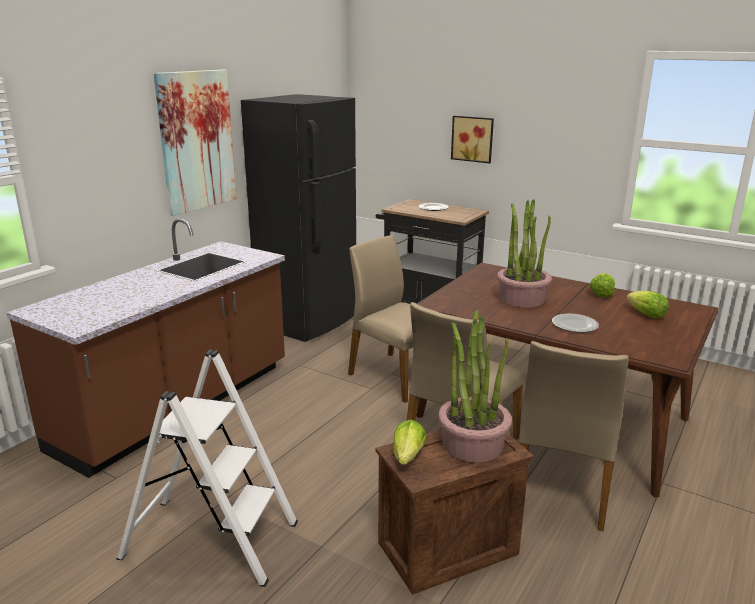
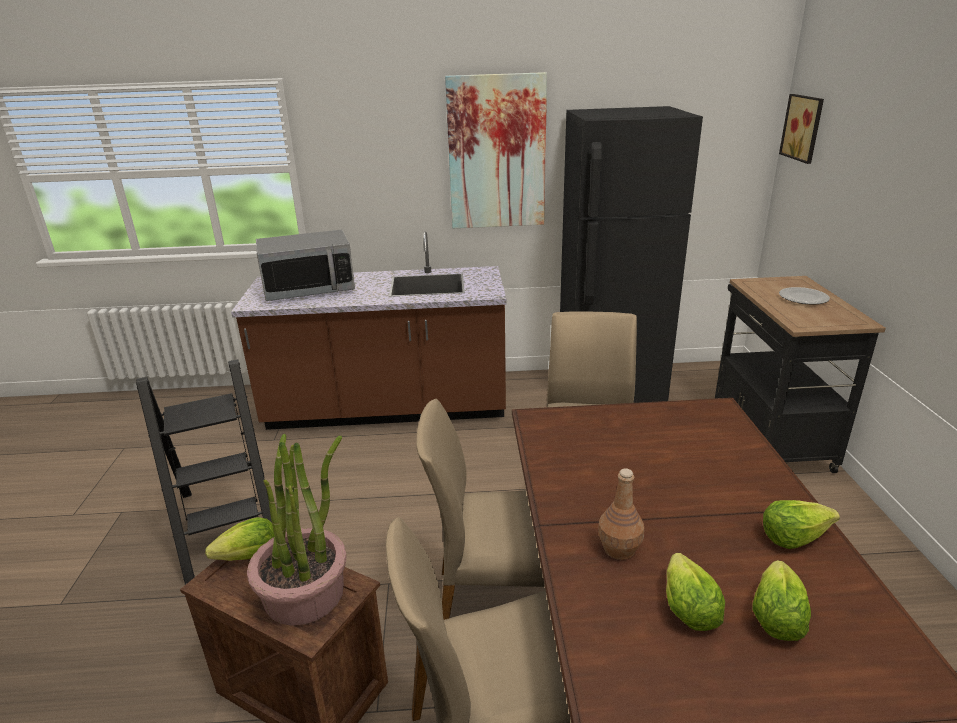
camera: 55 degrees right, 5 degrees up
white step ladder [116,350,298,587] -> black step ladder [136,359,272,585]
picture [451,116,494,163] -> picture moved to [779,94,824,164]
potted plant [497,199,552,308] -> none
plate [552,314,599,332] -> brown bottle [598,468,644,560]
none -> microwave [256,230,355,301]
none -> lettuce [666,553,725,631]

